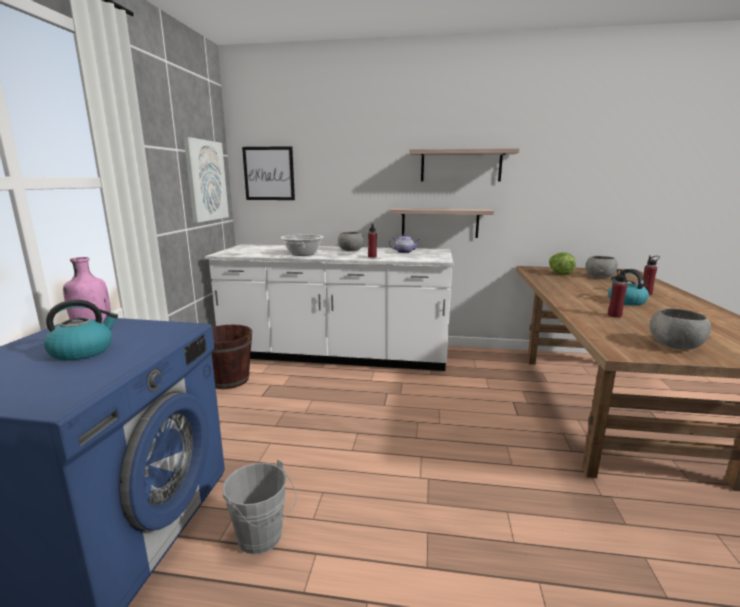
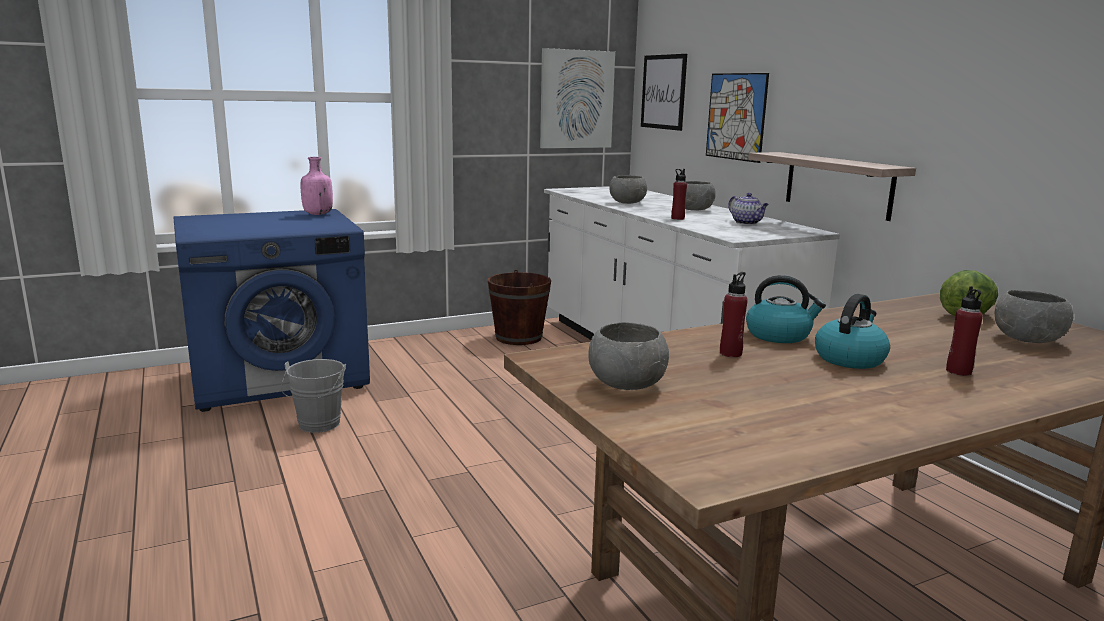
camera: 55 degrees right, 0 degrees up
kettle [43,299,118,361] -> kettle moved to [746,275,826,343]
cooking pot [281,234,324,256] -> grey bowl [610,175,647,204]
shelf [409,148,520,181] -> none
none -> picture [706,73,769,163]

